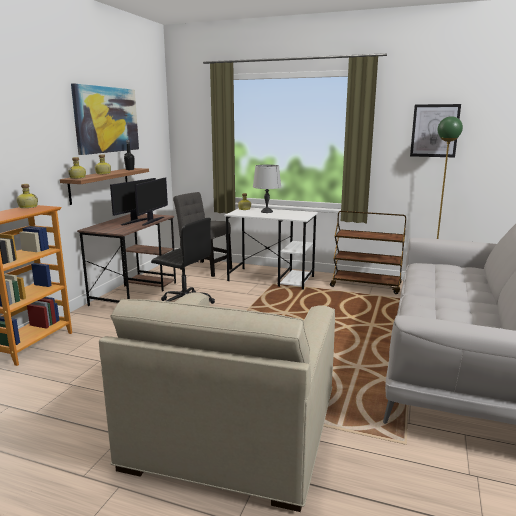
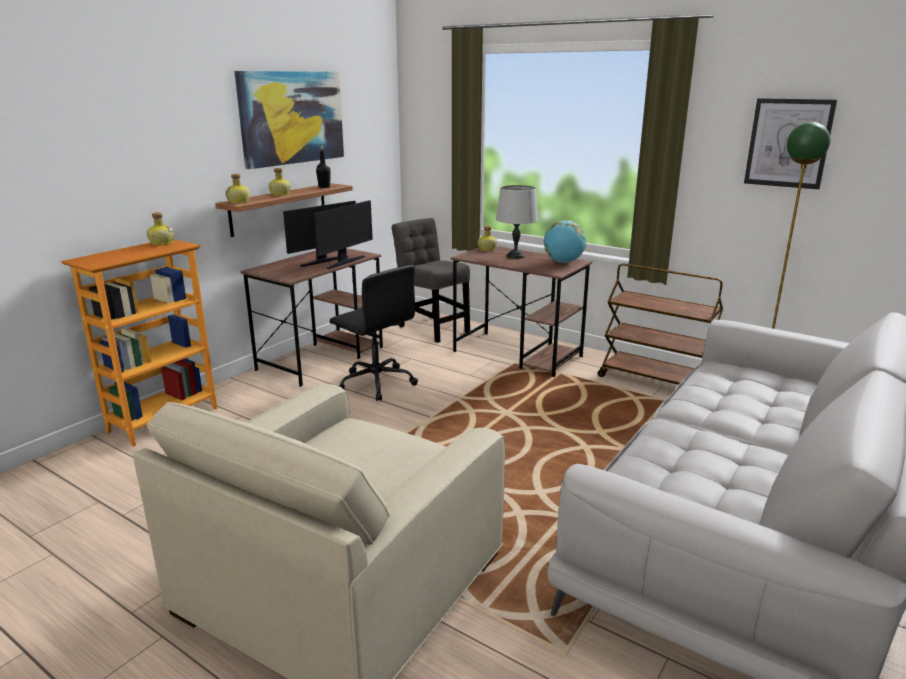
camera: 15 degrees right, 5 degrees up
white desk [224,208,318,290] -> brown desk [451,246,592,377]
none -> globe [544,220,586,263]

